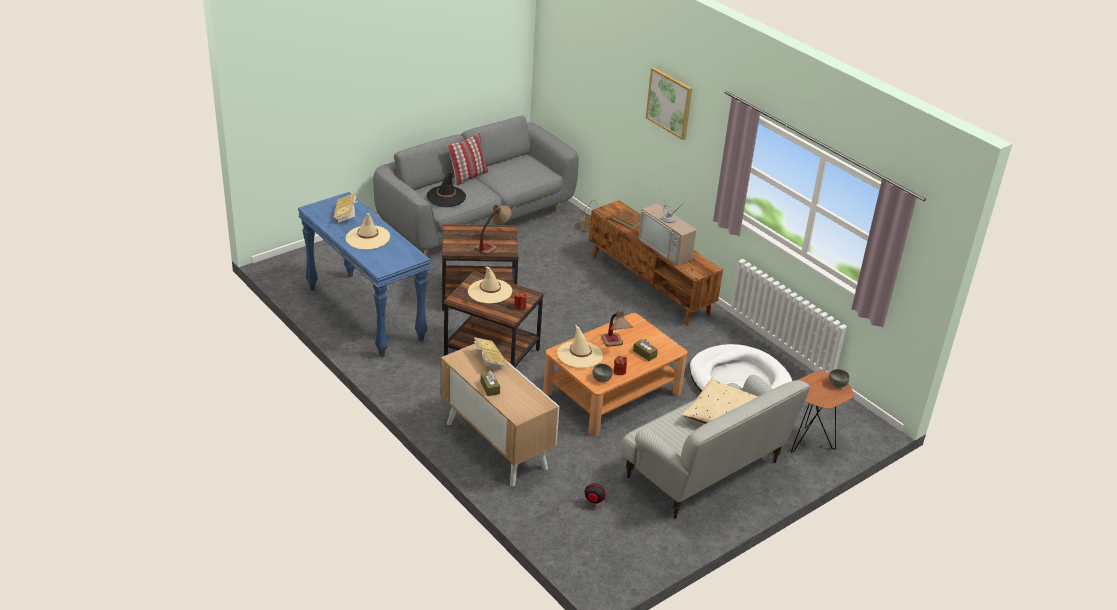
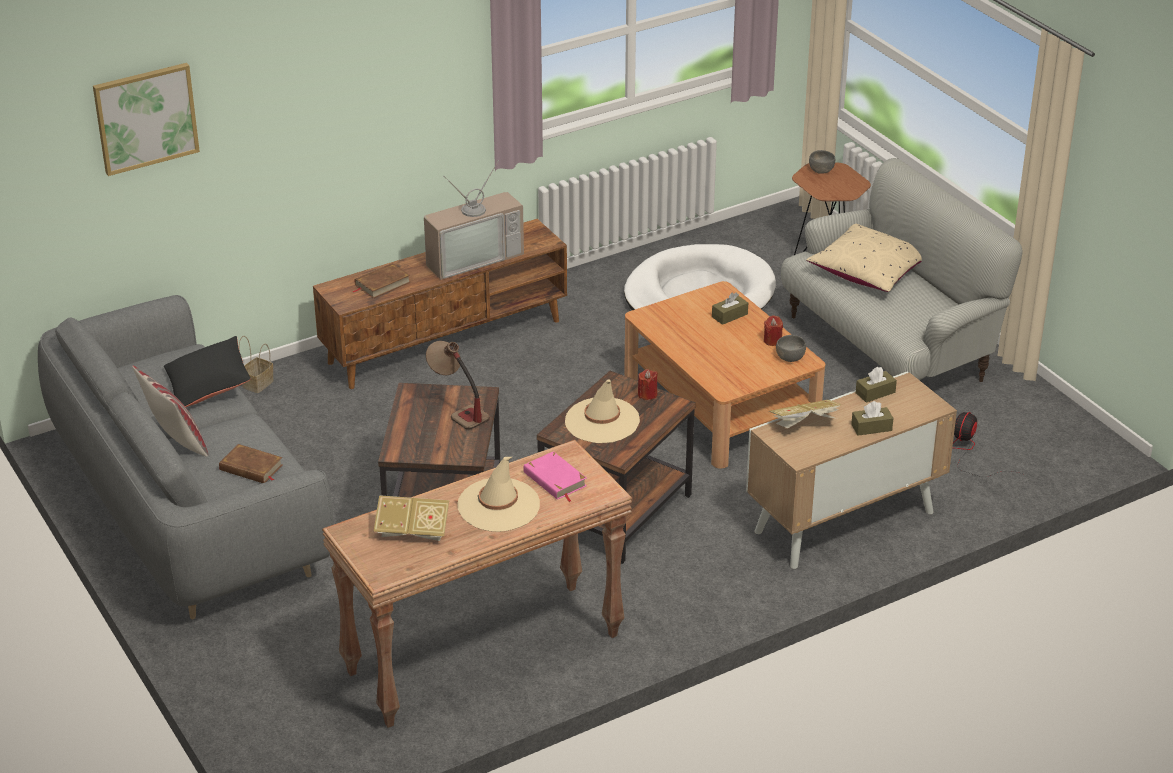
camera: 80 degrees left, 0 degrees up
blue console table [298,192,431,358] -> brown console table [322,440,632,728]
black hat [427,172,466,207] -> brown book [219,444,283,483]
beige hat [557,324,603,368] -> none
table lamp [601,311,633,347] -> none
picture [646,67,692,140] -> picture moved to [93,63,200,176]
none -> black pillow [164,336,251,407]
none -> pink book [523,451,587,502]
none -> brown tissue box [856,367,897,403]

